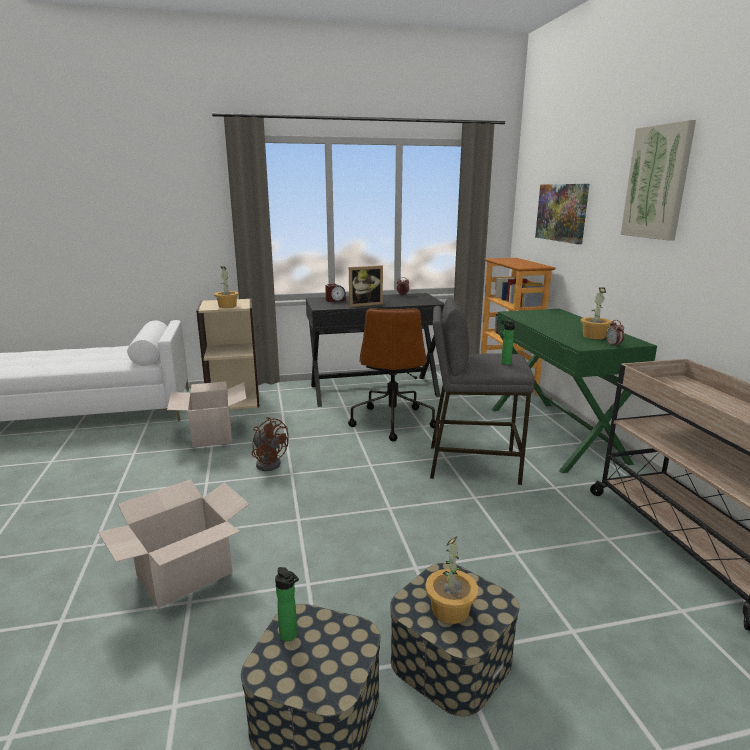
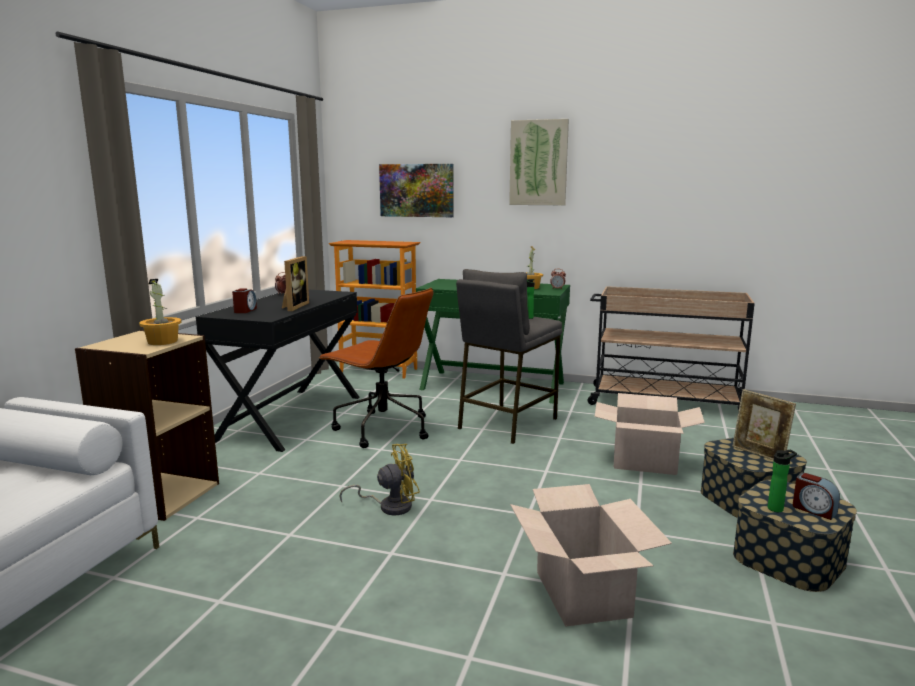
camera: 60 degrees left, 5 degrees down
cardboard box [167,381,246,448] -> cardboard box moved to [595,393,705,475]
brown fan [252,417,289,471] -> yellow fan [339,444,420,516]
potted plant [425,536,478,624] -> picture frame [733,389,796,460]
none -> alarm clock [793,473,840,520]

